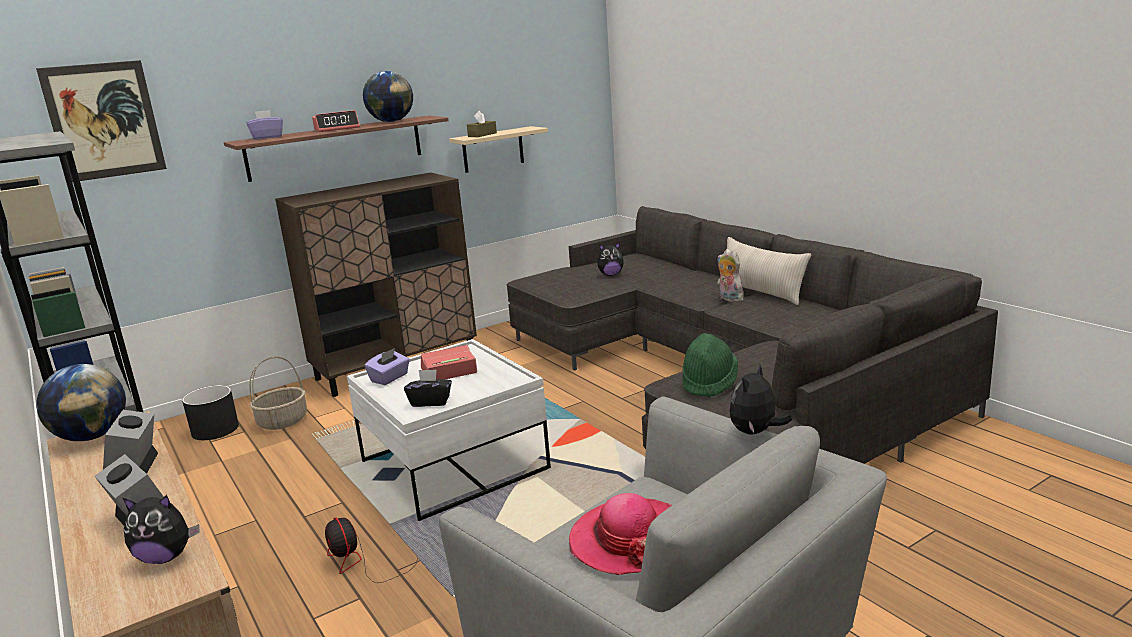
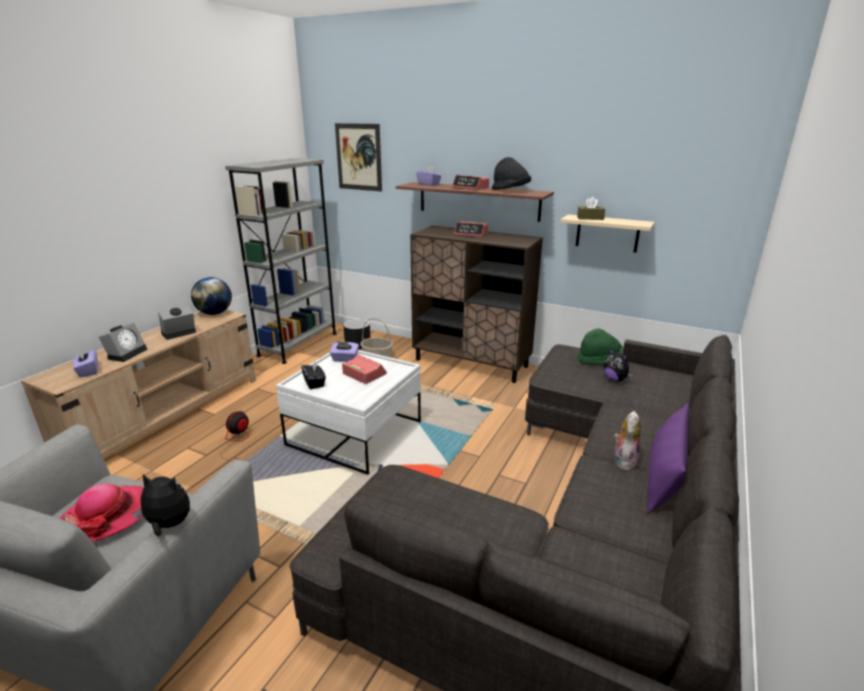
camera: 60 degrees right, 5 degrees up
plush toy [123,495,200,564] -> purple tissue box [73,349,98,377]
globe [363,71,413,122] -> black hat [492,157,531,190]
green hat [682,333,738,397] -> green hat moved to [577,328,623,365]
beige pillow [717,237,811,305] -> purple pillow [647,404,689,514]
none -> alarm clock [454,221,488,237]

